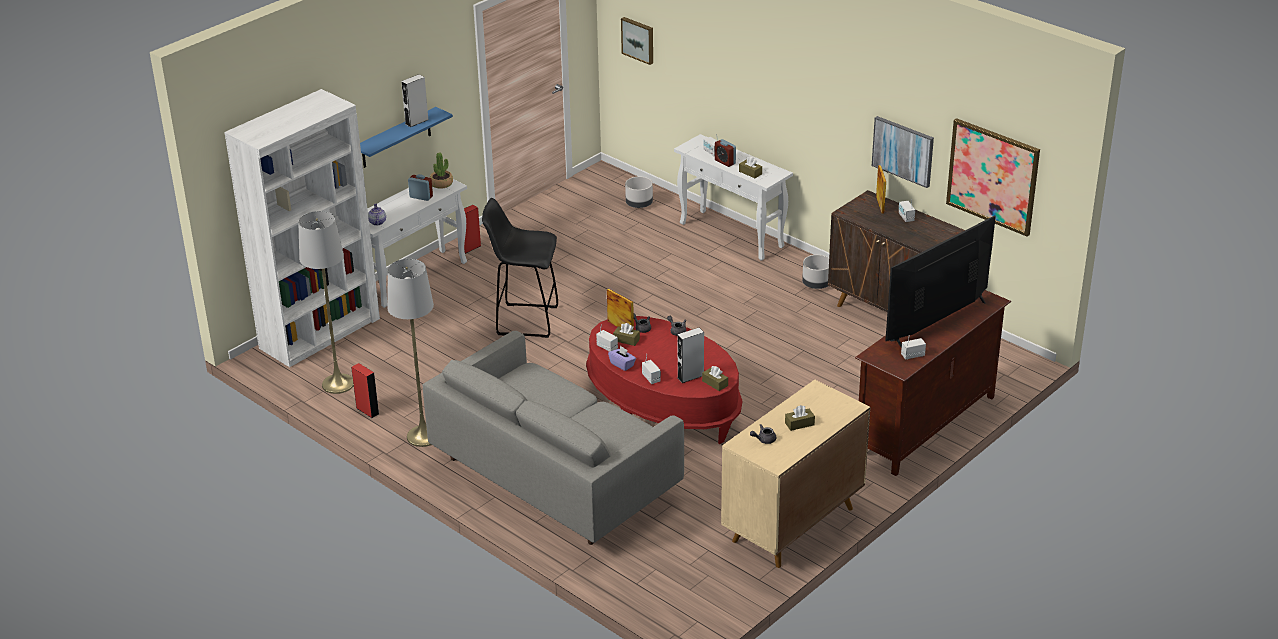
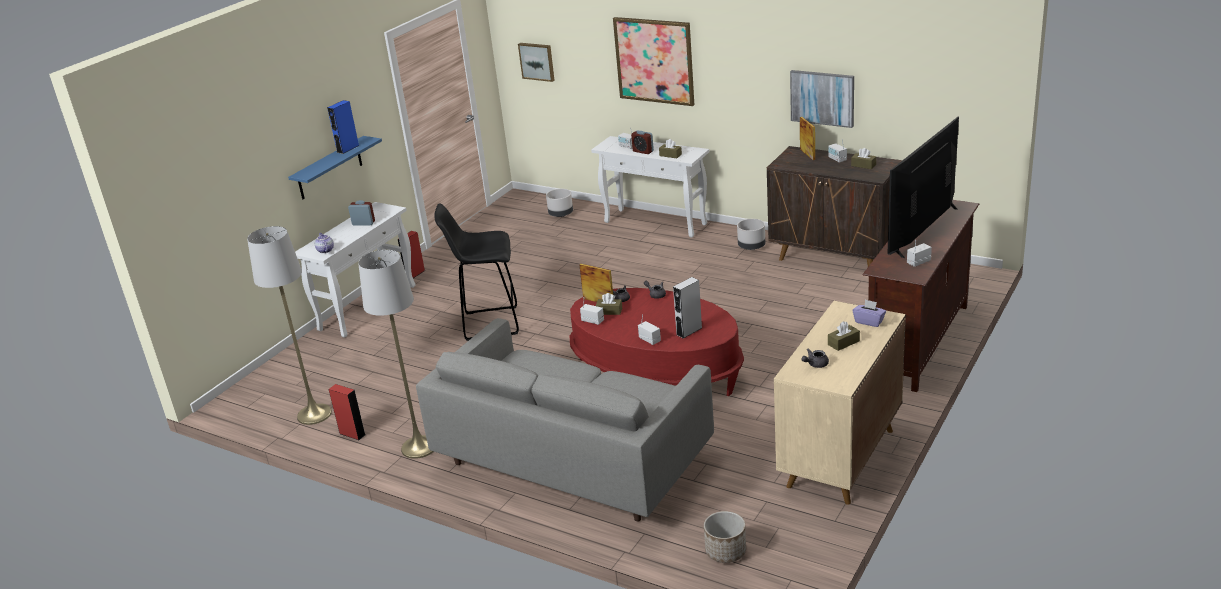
camera: 10 degrees left, 5 degrees down
white bookcase [224,89,380,367] -> none
grey speaker [401,74,429,127] -> blue speaker [327,100,359,154]
potted plant [430,152,453,189] -> none
purple tissue box [608,346,636,371] -> purple tissue box moved to [853,299,886,327]
brown tissue box [702,366,728,391] -> brown tissue box moved to [851,148,876,169]
picture [946,118,1040,237] -> picture moved to [613,17,694,106]
none -> planter [704,511,746,563]

